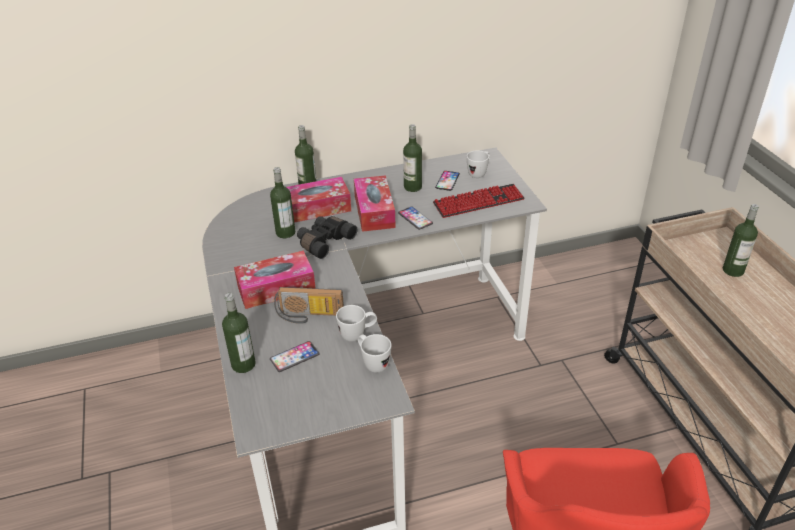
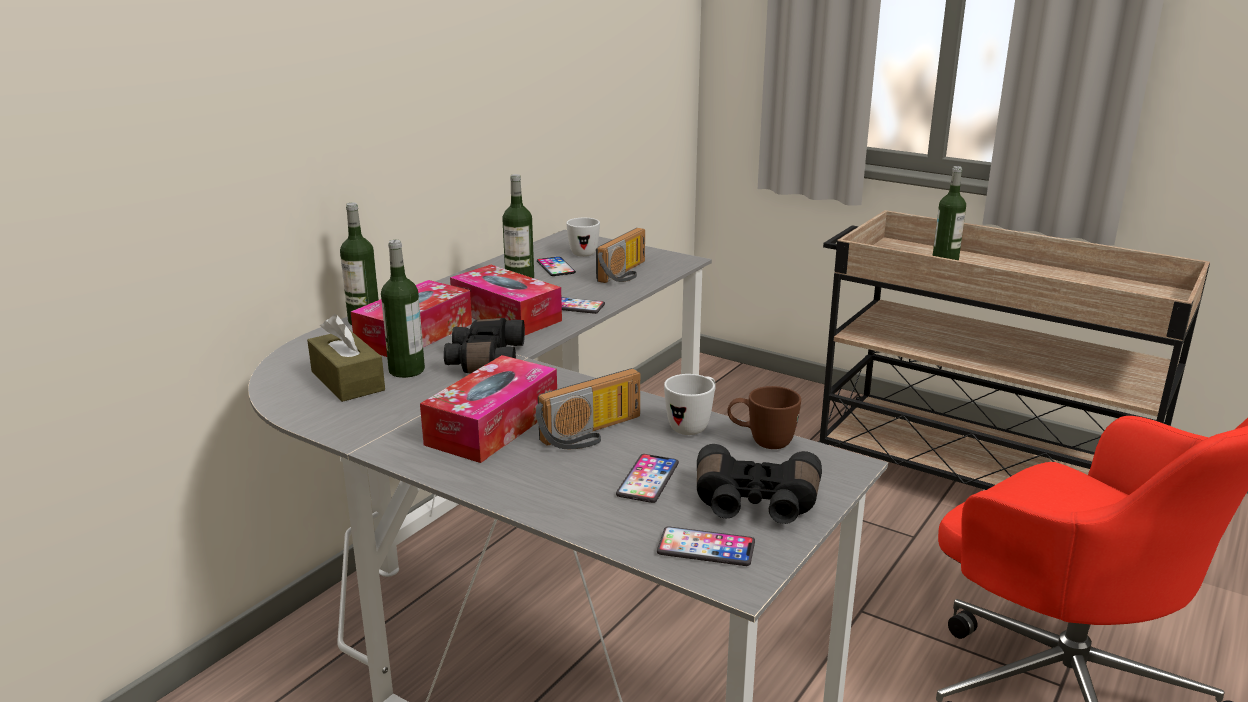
camera: 40 degrees left, 15 degrees down
bottle [222,293,256,373] -> none
white mug [358,334,391,373] -> brown mug [727,386,801,449]
keyboard [433,184,525,218] -> radio [596,228,645,283]
none -> brown tissue box [307,314,385,402]
none -> phone [657,526,755,566]
none -> black binoculars [697,444,822,524]

